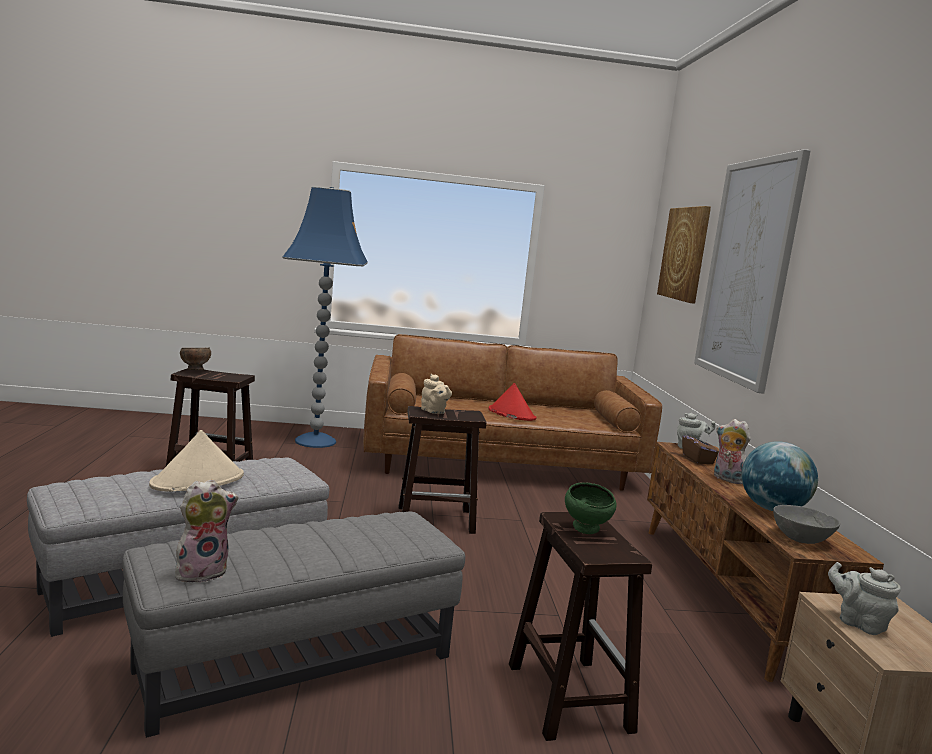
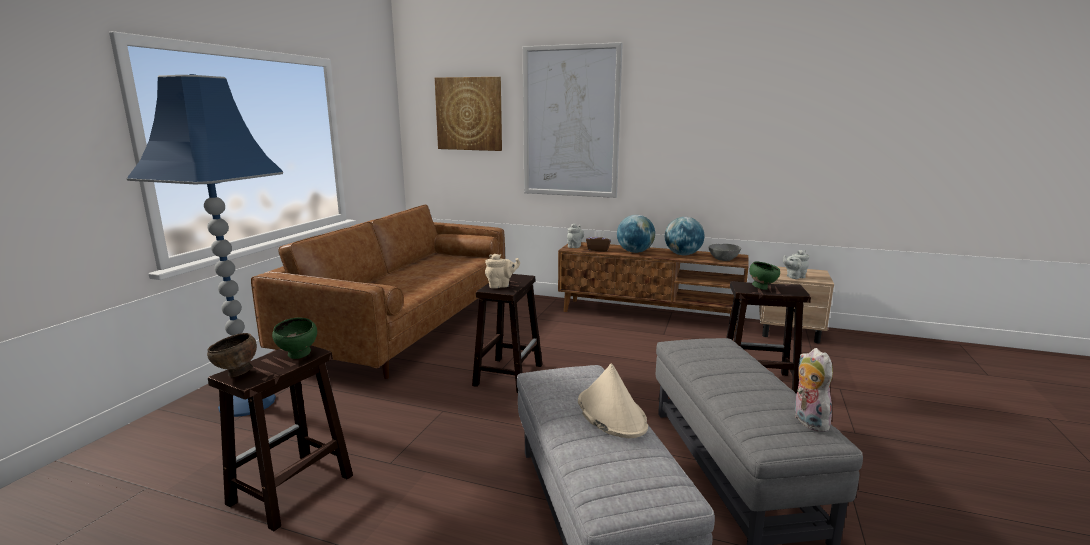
camera: 65 degrees left, 5 degrees up
red hat [488,383,536,421] -> none
plush toy [714,419,751,484] -> globe [617,215,655,253]
none -> green bowl [272,317,317,359]

